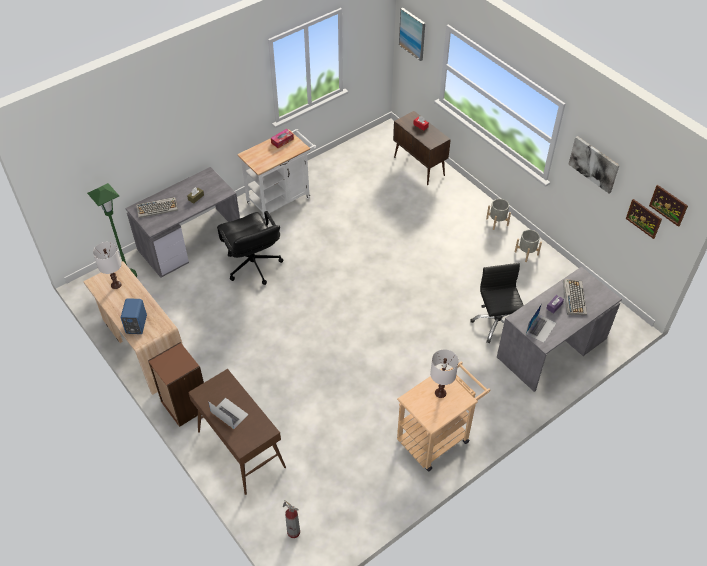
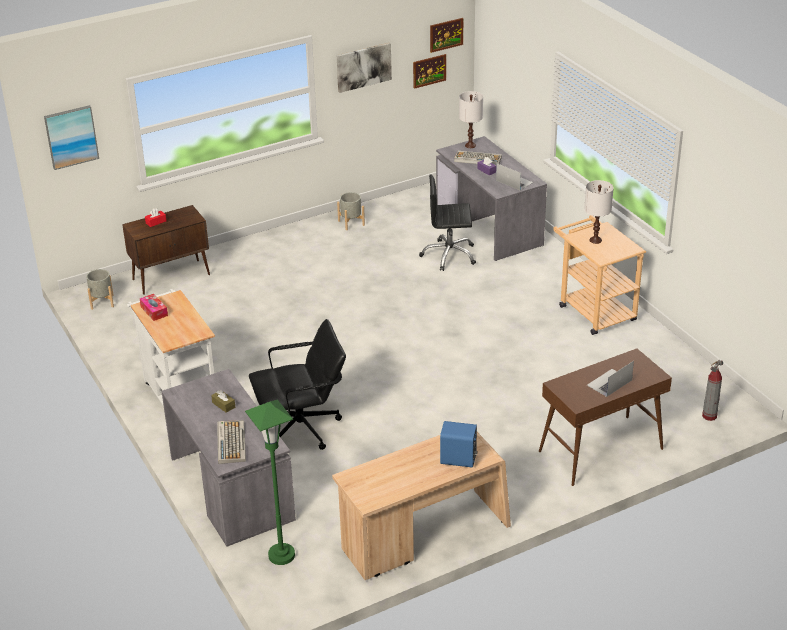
camera: 80 degrees left, 15 degrees down
white table lamp [93,242,122,289] -> white table lamp moved to [459,91,483,148]
brown bookcase [148,342,204,427] -> none
grey planter [486,199,511,230] -> grey planter moved to [86,269,114,310]

